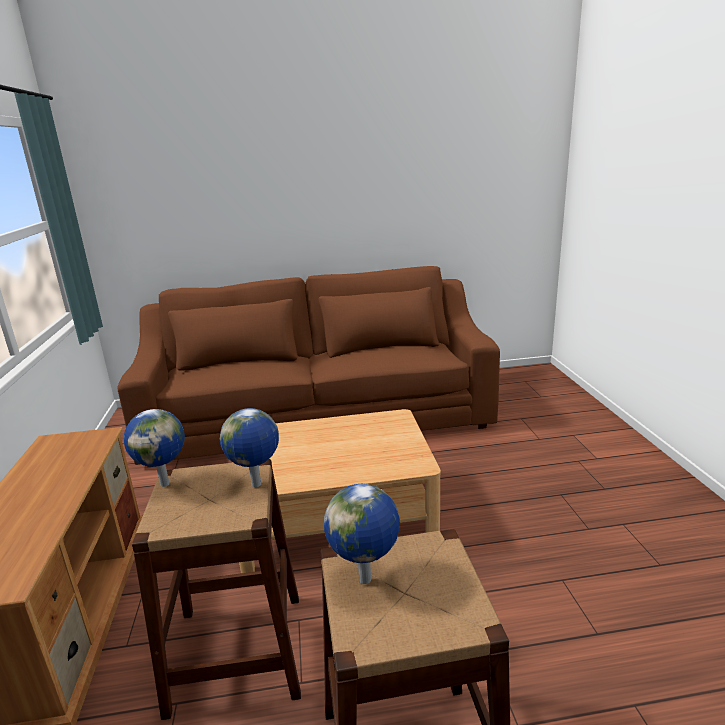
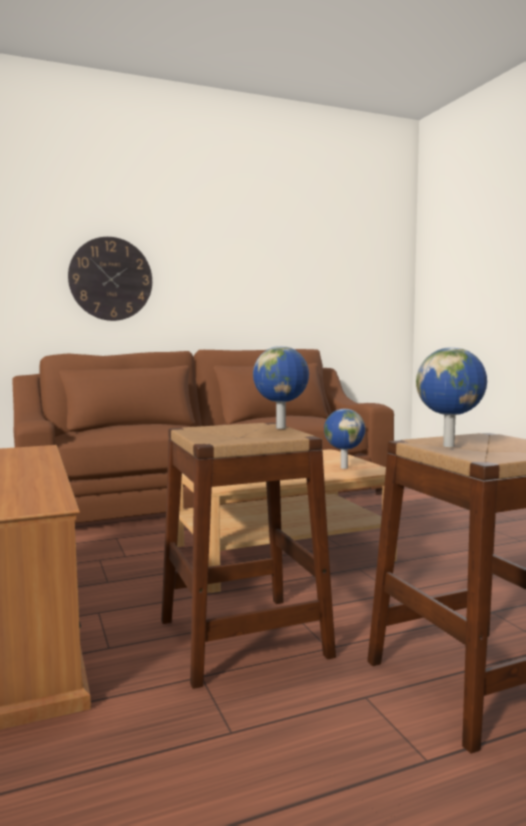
camera: 15 degrees left, 15 degrees down
globe [124,409,185,487] -> globe moved to [324,409,365,469]
none -> wall clock [68,237,152,321]

